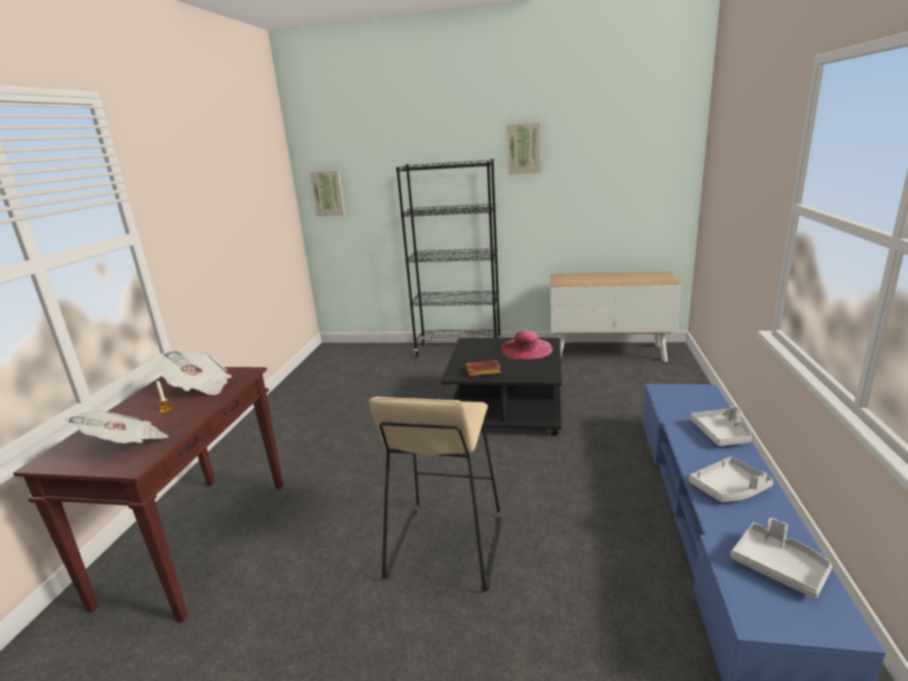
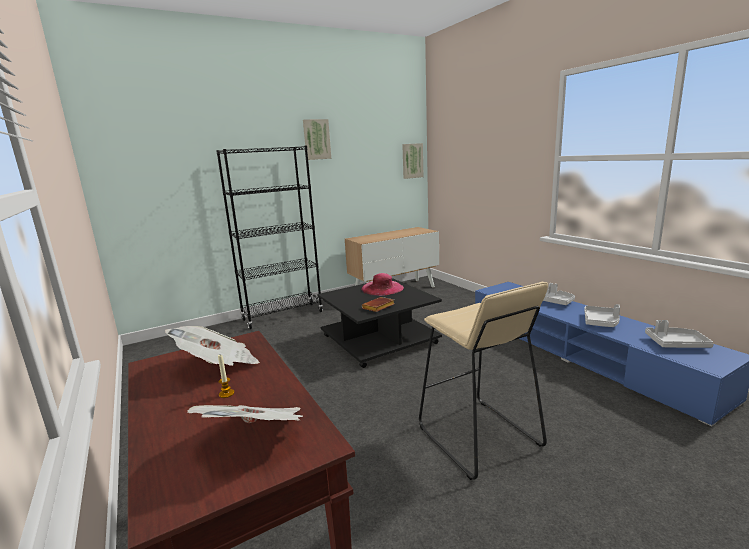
camera: 40 degrees left, 5 degrees down
picture [310,170,345,216] -> picture moved to [402,143,424,179]

